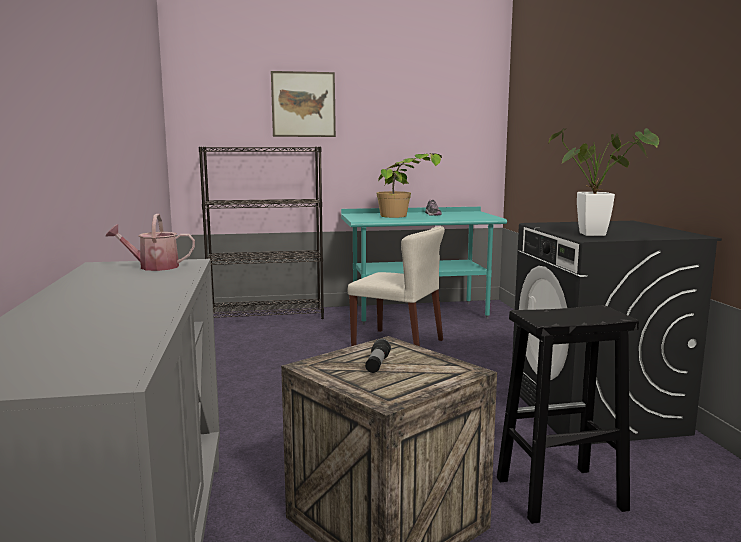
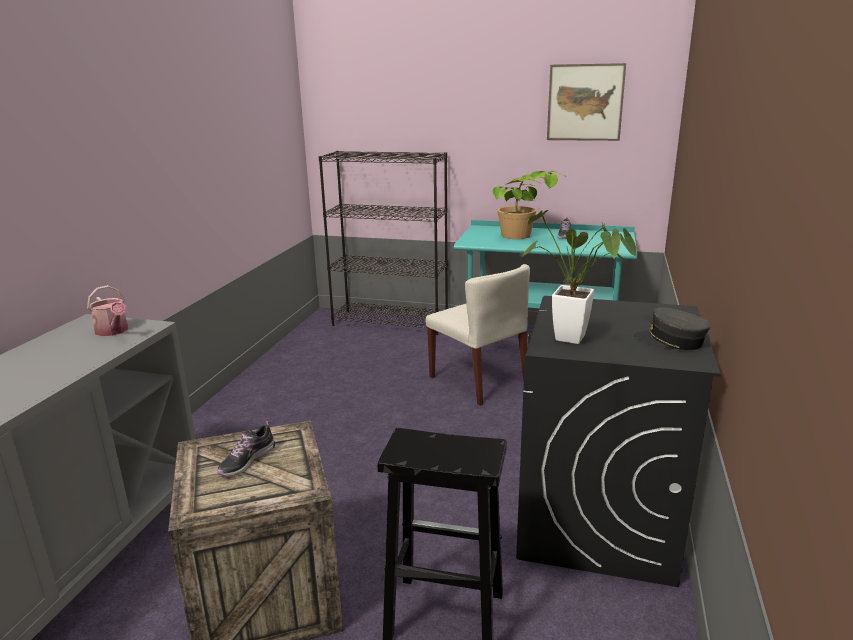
camera: 25 degrees right, 10 degrees up
watering can [106,214,195,271] -> watering can turned 150 degrees counterclockwise [87,285,128,336]
picture [271,71,336,137] -> picture moved to [547,63,626,141]
flashlight [365,339,391,373] -> shoe [217,421,275,476]
none -> grey cap [633,307,711,350]

